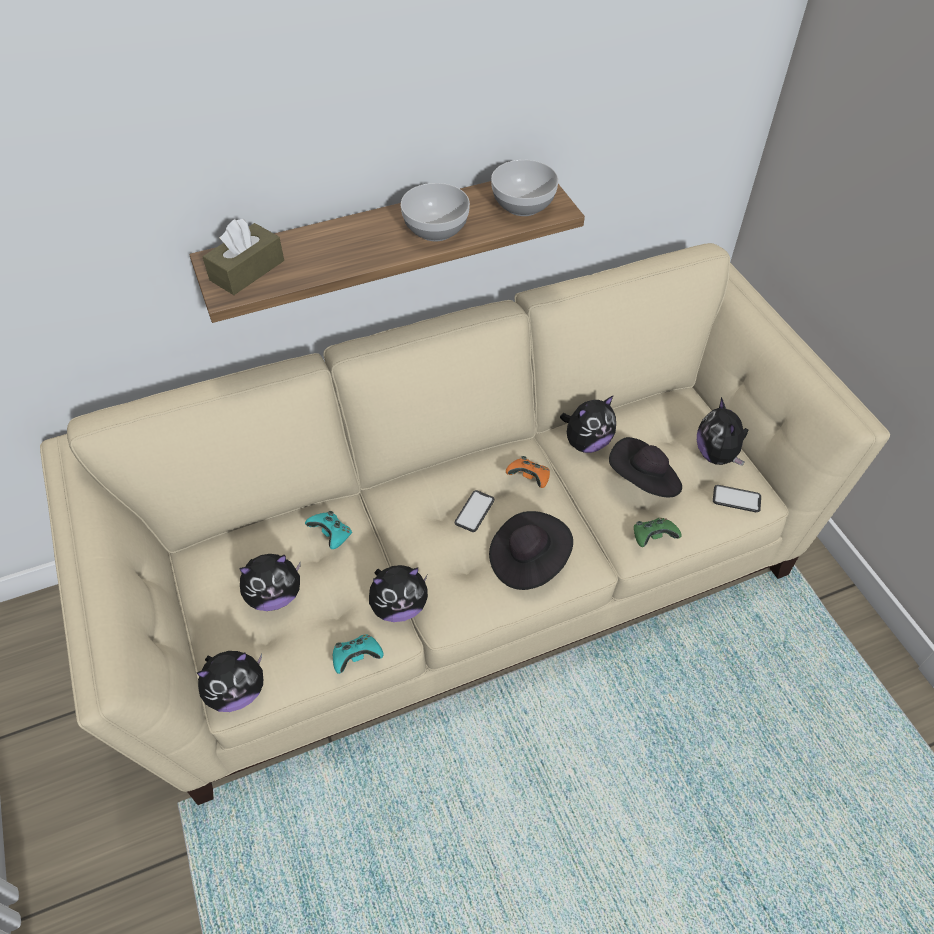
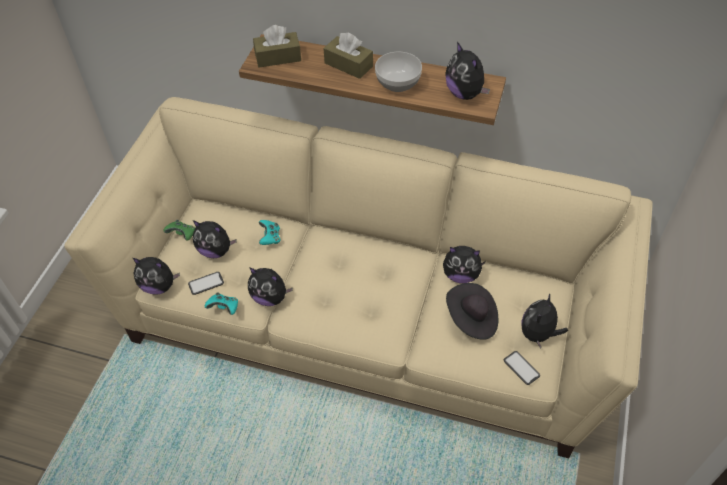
camera: 40 degrees right, 0 degrees up
phone [455,490,494,532] -> phone moved to [188,272,224,295]
black hat [489,511,573,590] -> none
bowl [491,160,558,216] -> plush toy [445,42,490,100]
orange game controller [506,456,550,488] -> none
green game controller [634,518,681,547] -> green game controller moved to [163,220,195,241]
none -> brown tissue box [324,32,373,79]

